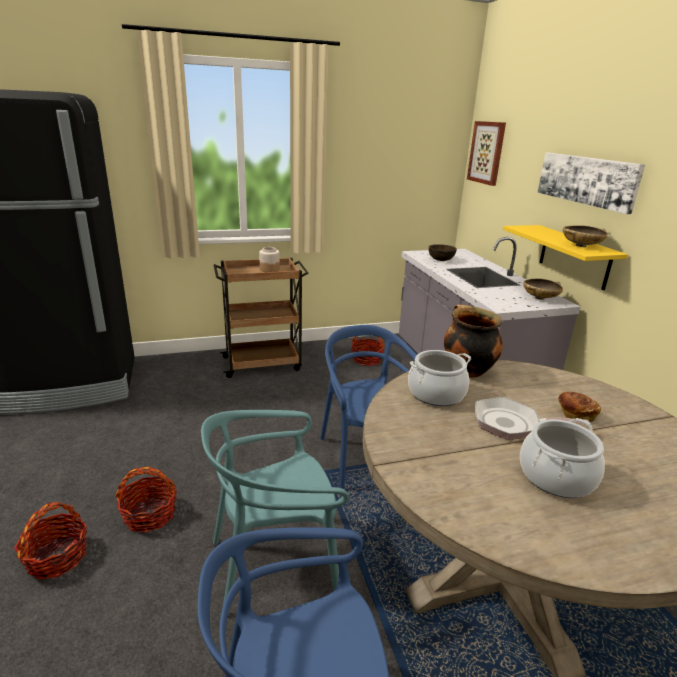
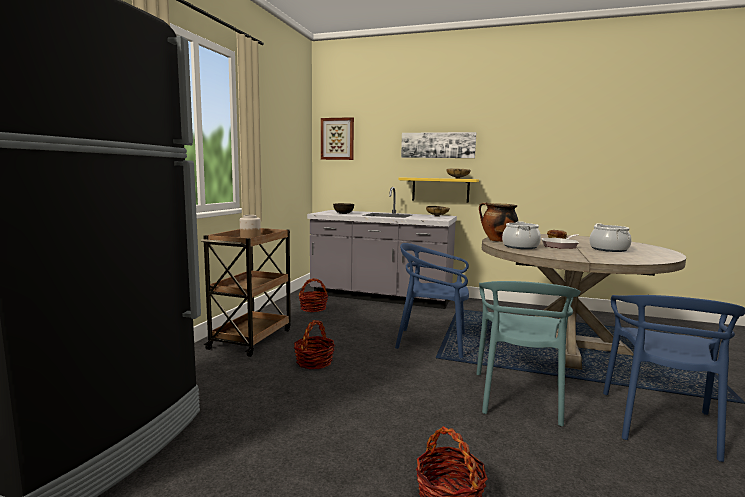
camera: 55 degrees left, 15 degrees down
basket [115,467,177,533] -> basket moved to [294,320,335,370]

